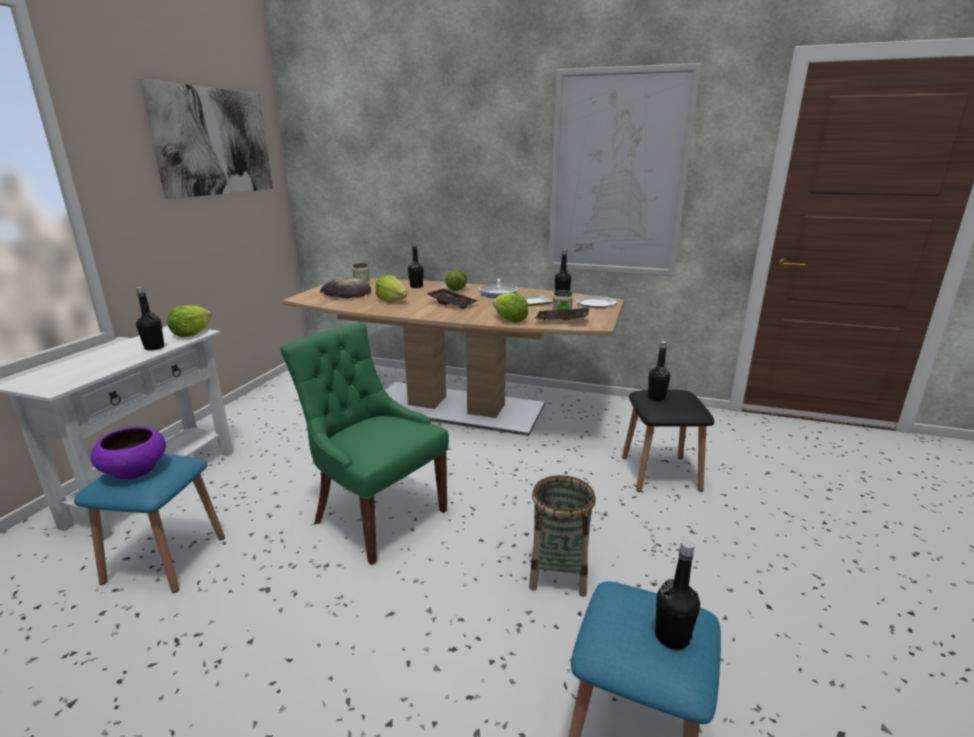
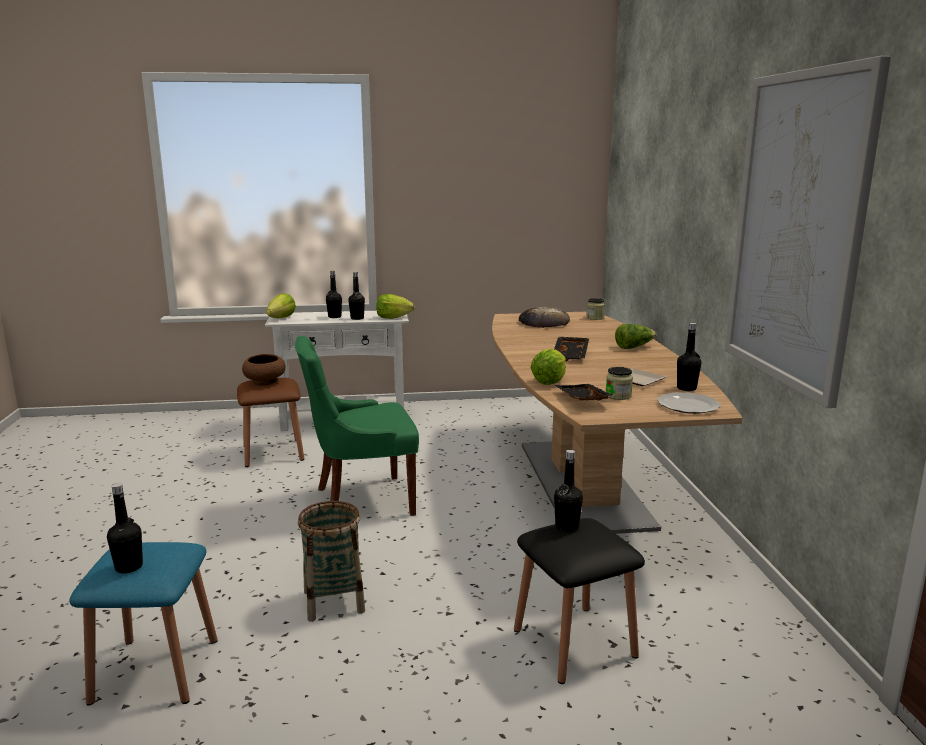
camera: 65 degrees right, 5 degrees down
blue stool [74,454,225,593] -> brown stool [237,378,304,467]
purple bowl [91,426,166,480] -> brown bowl [242,354,286,385]
picture [140,79,273,199] -> none
green chair [280,323,449,565] -> green chair turned 120 degrees counterclockwise [295,336,419,516]
lettuce [375,275,408,302] -> lettuce moved to [266,293,296,318]
black bottle [408,242,423,288] -> black bottle moved to [326,271,342,318]
frying pan [479,278,518,298] -> none

